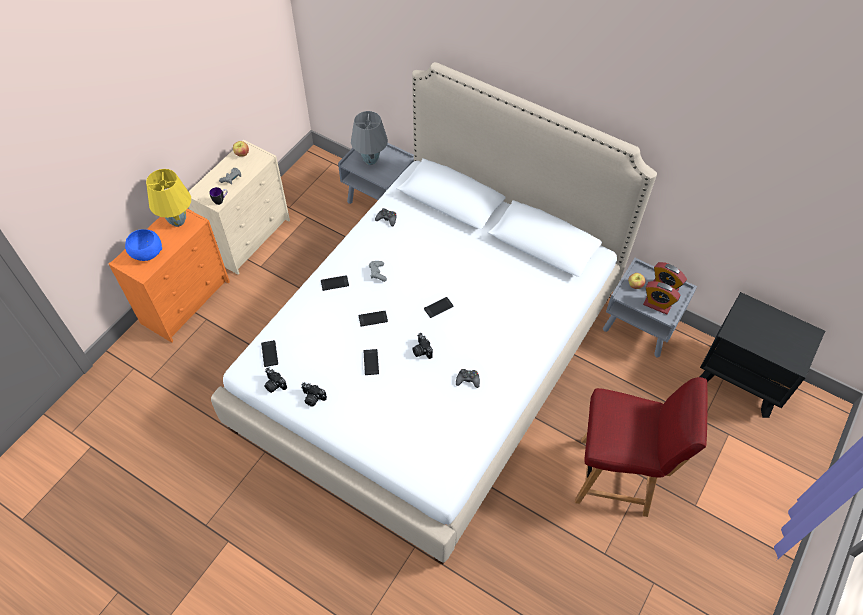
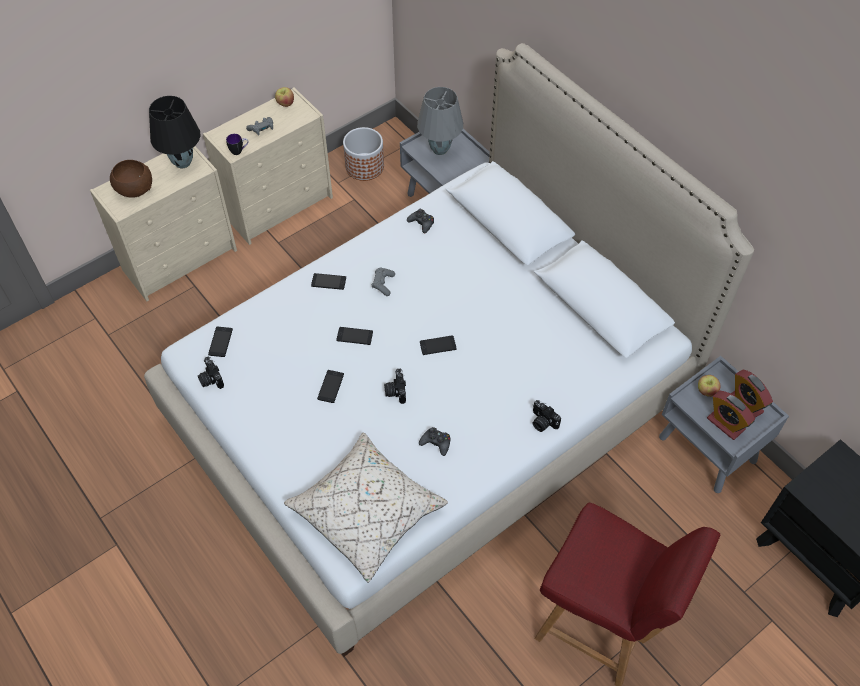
camera: 20 degrees right, 0 degrees up
orange dresser [109,209,230,343] -> beige dresser [90,146,237,301]
blue bowl [125,229,162,261] -> brown bowl [110,160,152,198]
yellow table lamp [146,169,191,227] -> black table lamp [149,96,201,169]
camera [301,382,327,407] -> camera moved to [533,400,561,432]
none -> beige pillow [284,432,448,583]
none -> planter [343,127,384,181]

